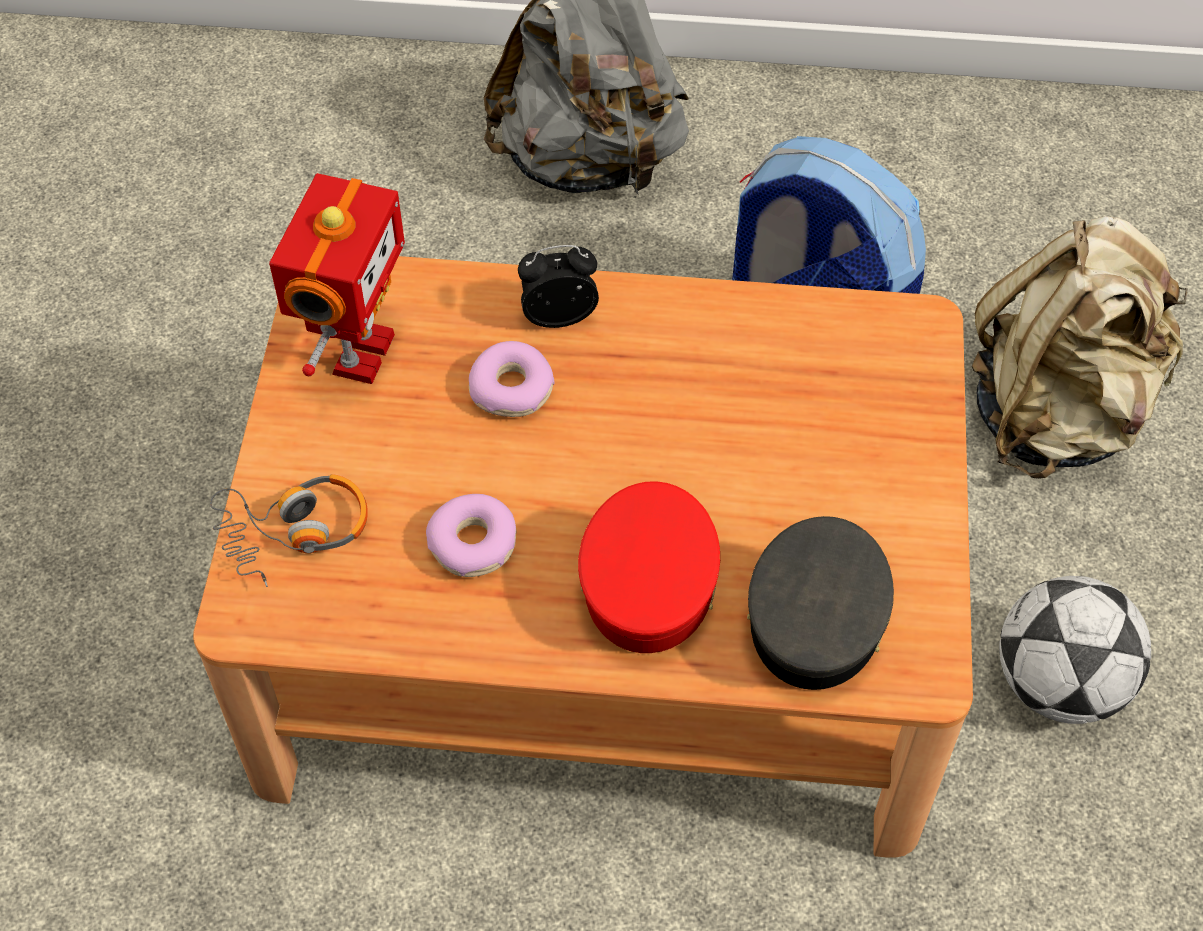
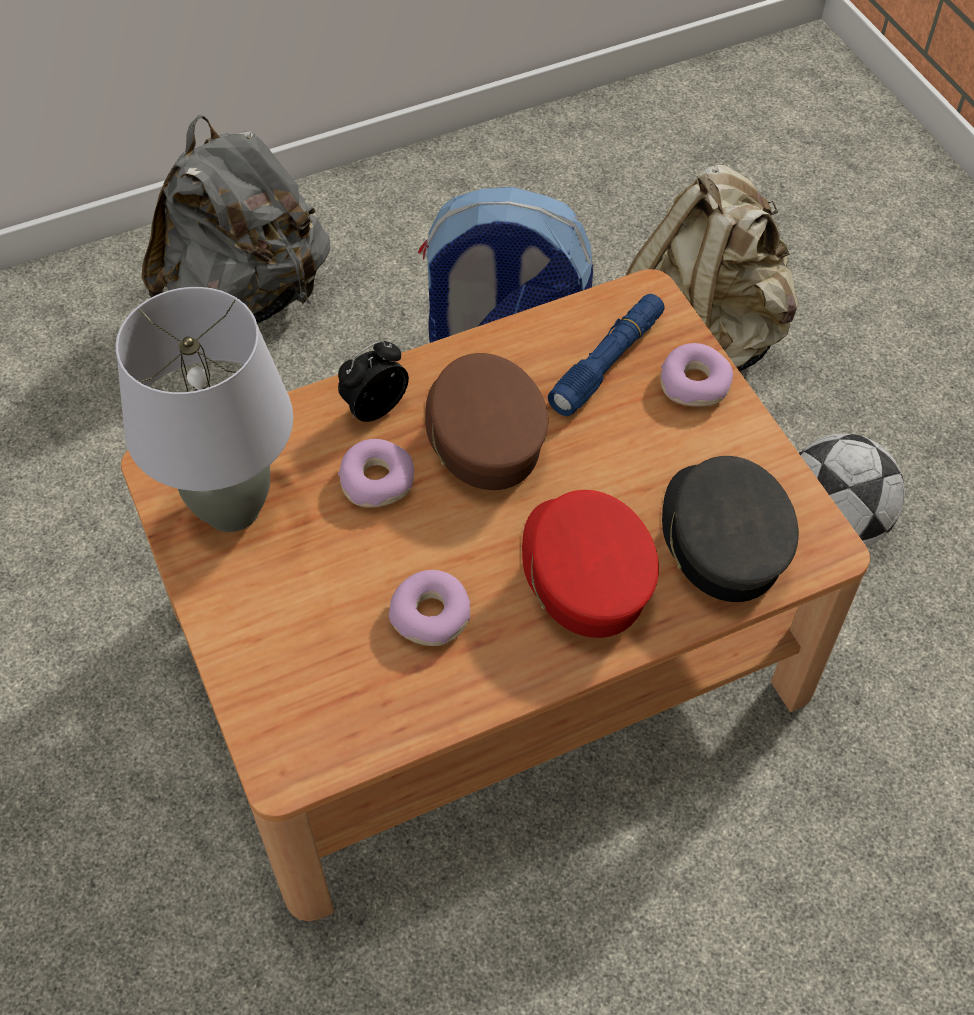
camera: 30 degrees left, 0 degrees up
headphones [210,474,368,587] -> none
toy robot [269,173,405,384] -> grey table lamp [116,287,293,532]
none -> brown cap [425,353,548,490]
none -> blue flashlight [548,294,665,416]
none -> donut [660,343,733,407]

